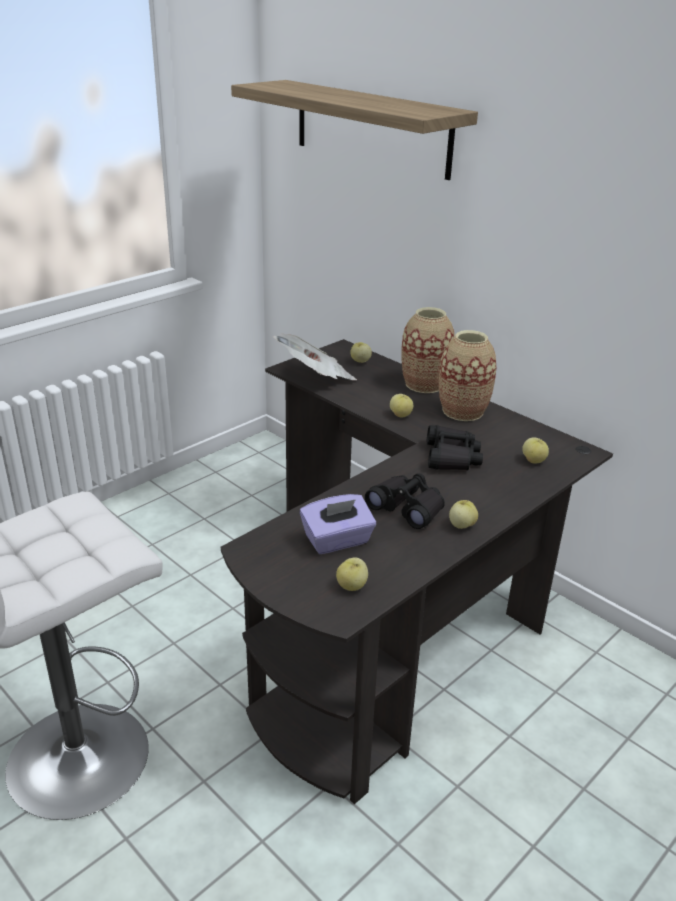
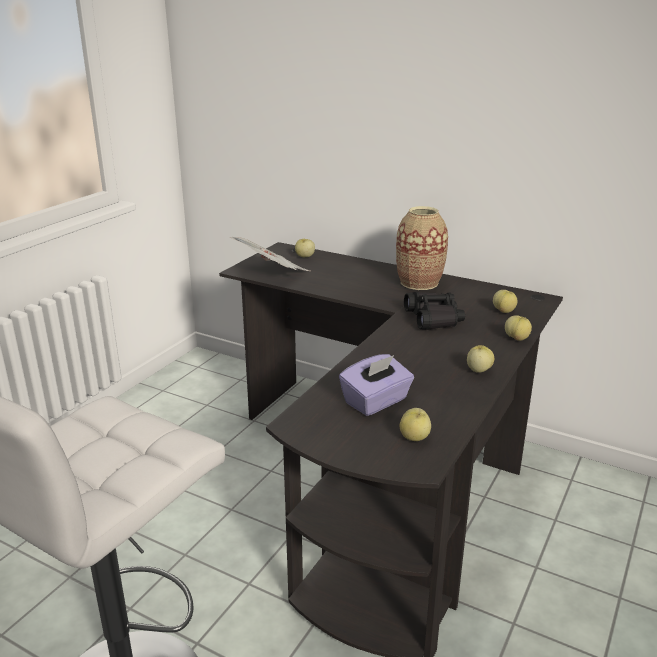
camera: 15 degrees left, 5 degrees down
shelf [231,80,478,180] -> none
black binoculars [365,473,445,529] -> none
apple [390,394,413,417] -> apple moved to [505,315,532,341]
vase [401,307,455,393] -> none

